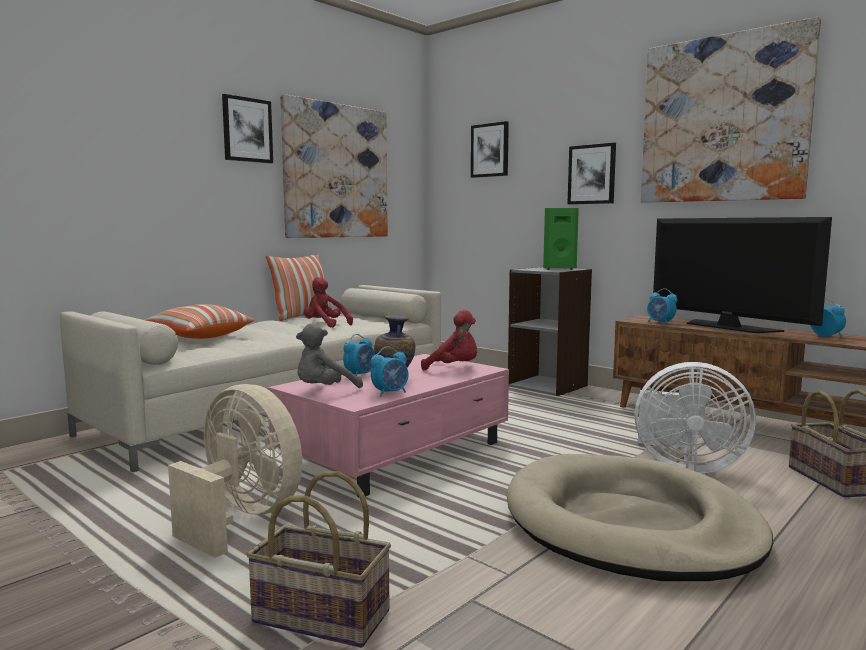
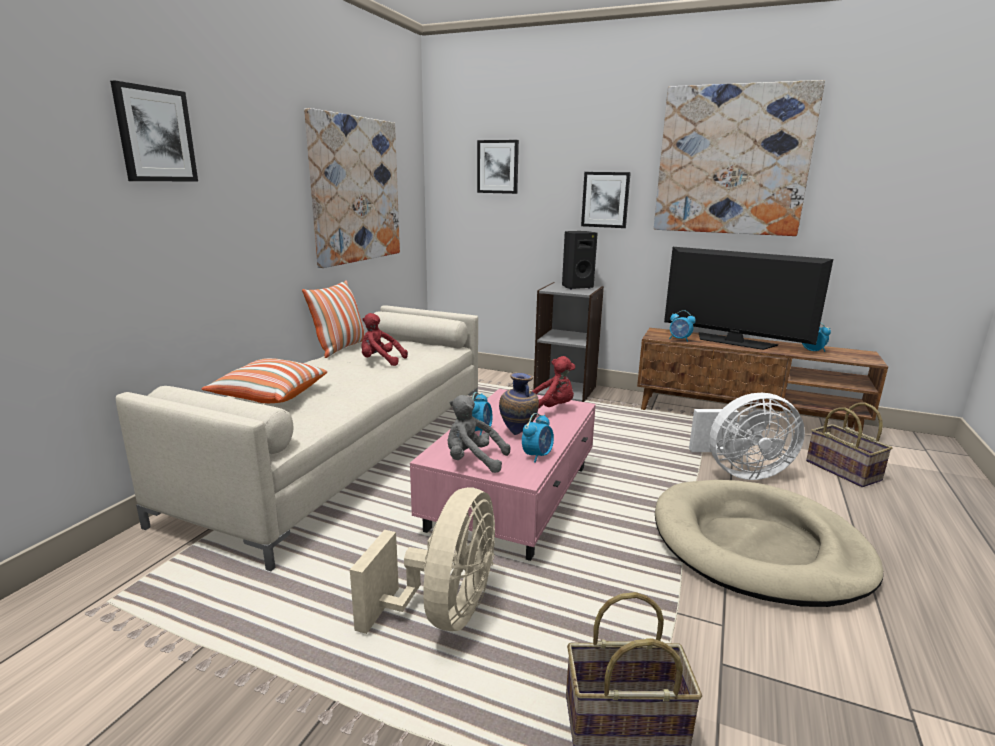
camera: 20 degrees left, 10 degrees up
beige fan [168,384,302,558] -> beige fan turned 90 degrees clockwise [350,487,495,634]
picture [222,94,273,163] -> picture moved to [110,80,198,181]
grey plush toy [296,324,363,388] -> grey plush toy turned 75 degrees clockwise [448,395,510,473]
green speaker [543,208,579,270] -> black speaker [562,231,598,289]

